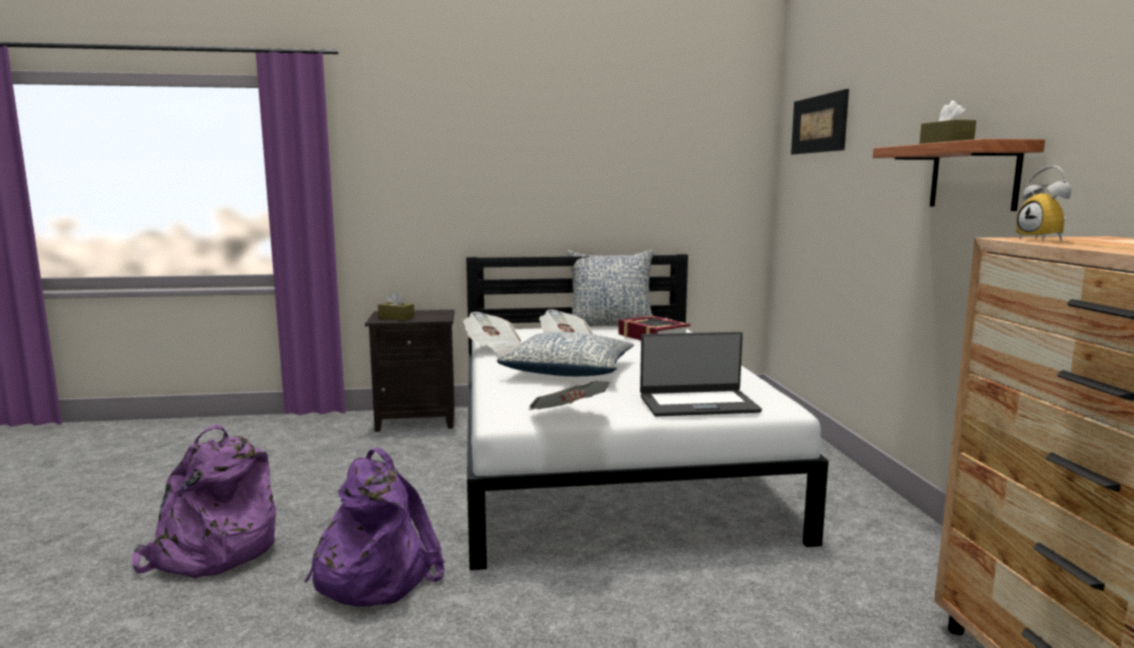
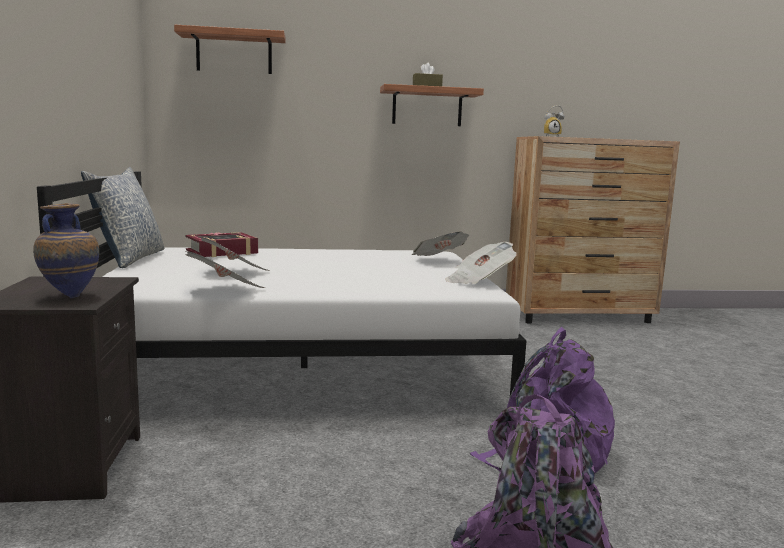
camera: 90 degrees left, 0 degrees up
brown tissue box [378,291,415,321] -> vase [33,203,99,298]
pillow [497,332,634,376] -> none
laptop [640,332,762,417] -> newspaper [411,231,469,256]
picture [791,89,849,154] -> shelf [174,25,286,74]

